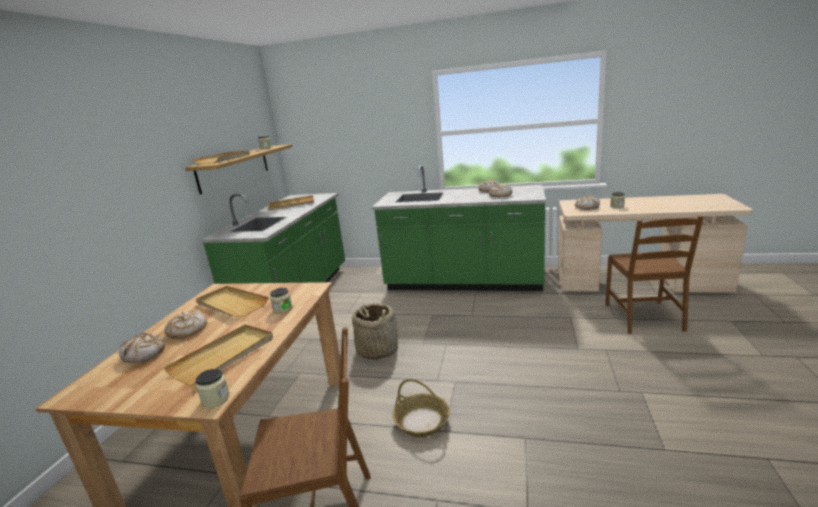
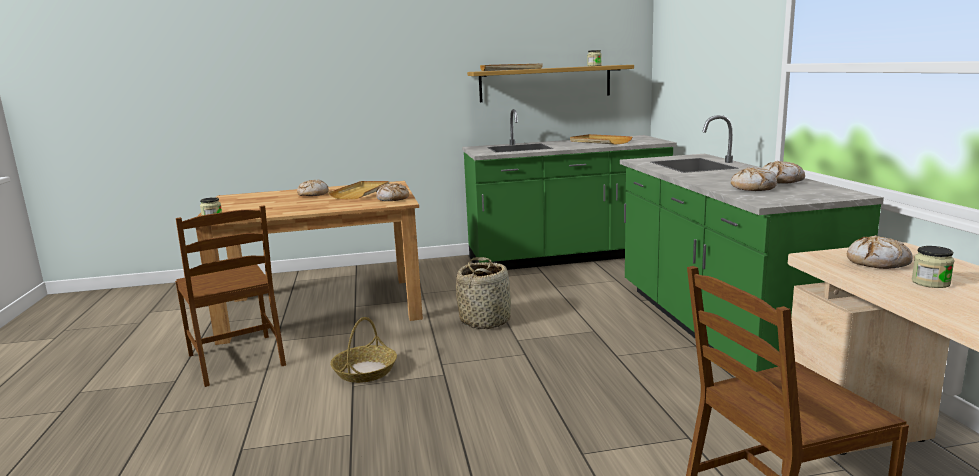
camera: 65 degrees right, 5 degrees down
bread [119,333,165,363] -> bread moved to [376,183,409,201]
beige tray [163,324,273,386] -> none
jar [270,288,293,314] -> none

